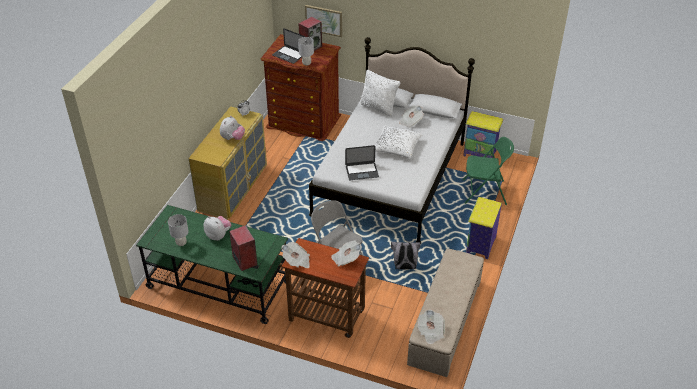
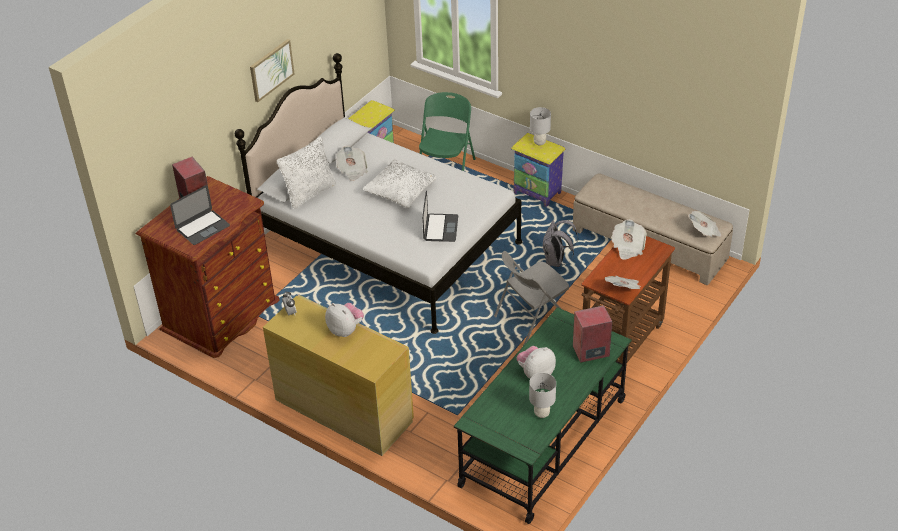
camera: 75 degrees left, 0 degrees up
grey table lamp [298,37,314,66] -> grey table lamp moved to [530,107,551,146]
picture [305,5,342,37] -> picture moved to [250,39,295,102]

